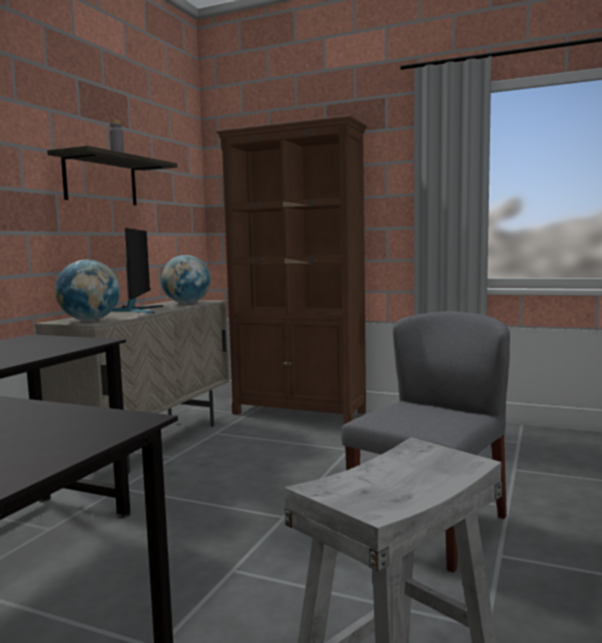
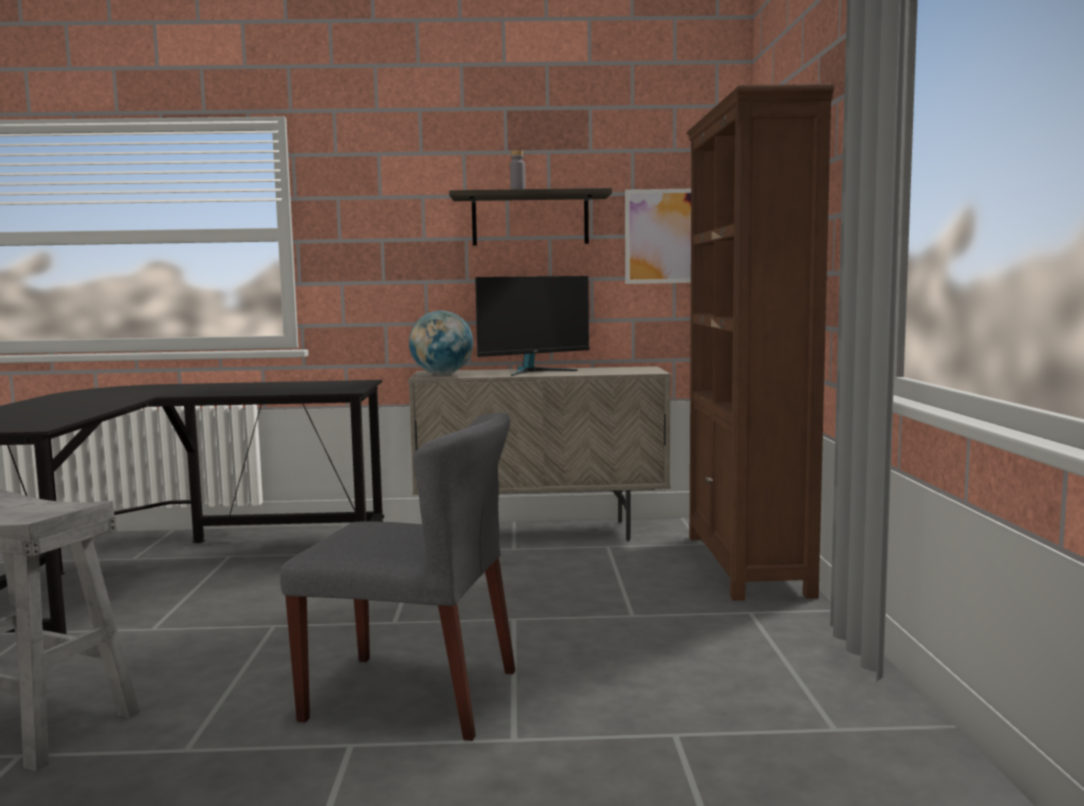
camera: 65 degrees right, 0 degrees up
globe [161,255,210,304] -> none
none -> picture [625,189,691,284]

